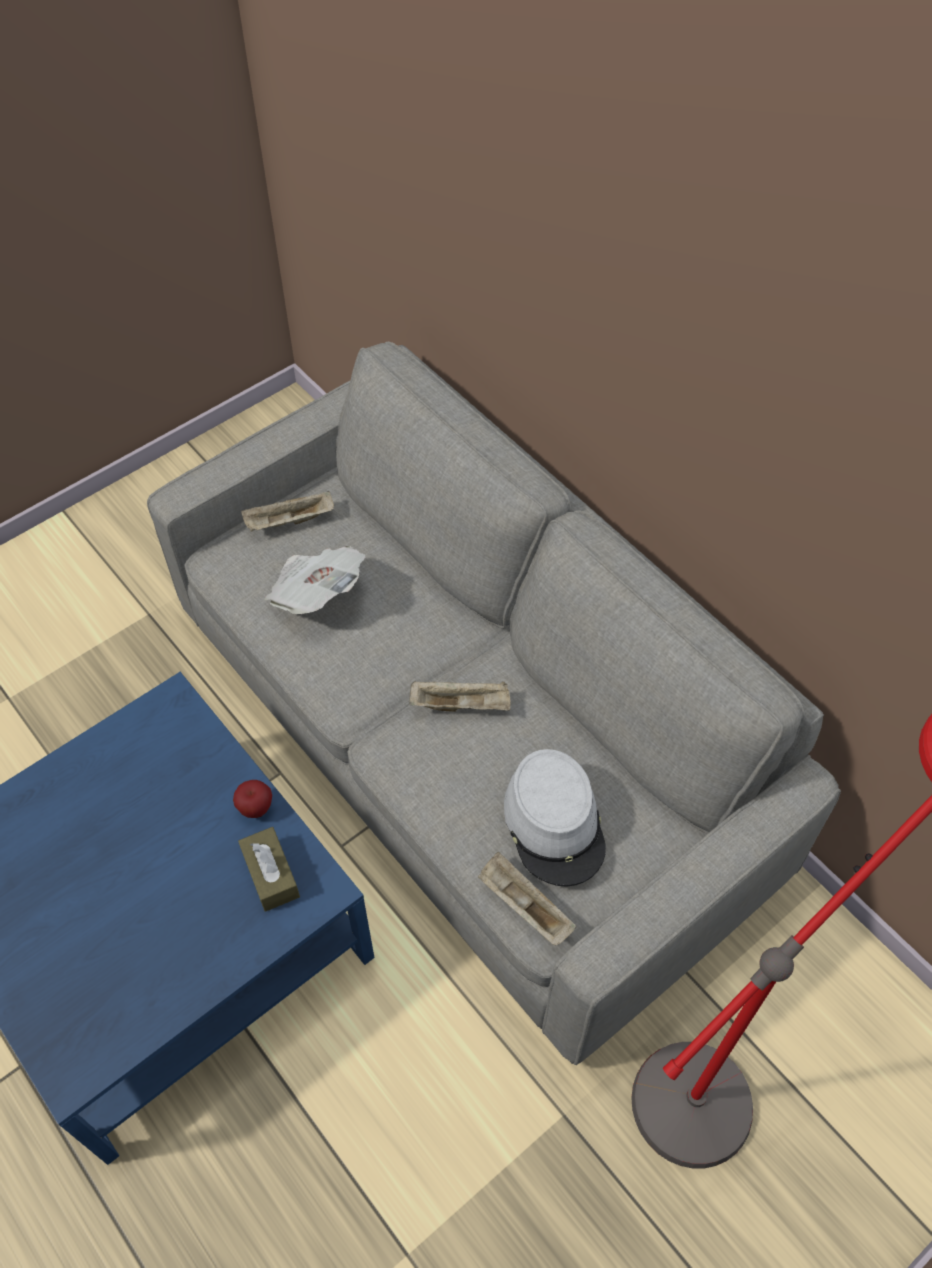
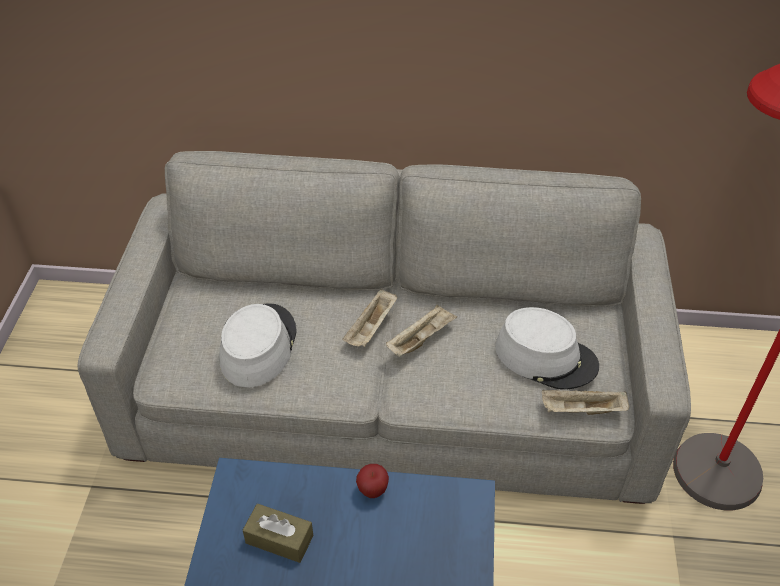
camera: 45 degrees left, 10 degrees down
brown tissue box [238,827,300,912] -> brown tissue box moved to [243,503,313,563]
beige tray [241,491,334,532] -> beige tray moved to [343,289,397,347]
newspaper [264,546,365,614] -> grey hat [219,303,297,388]

